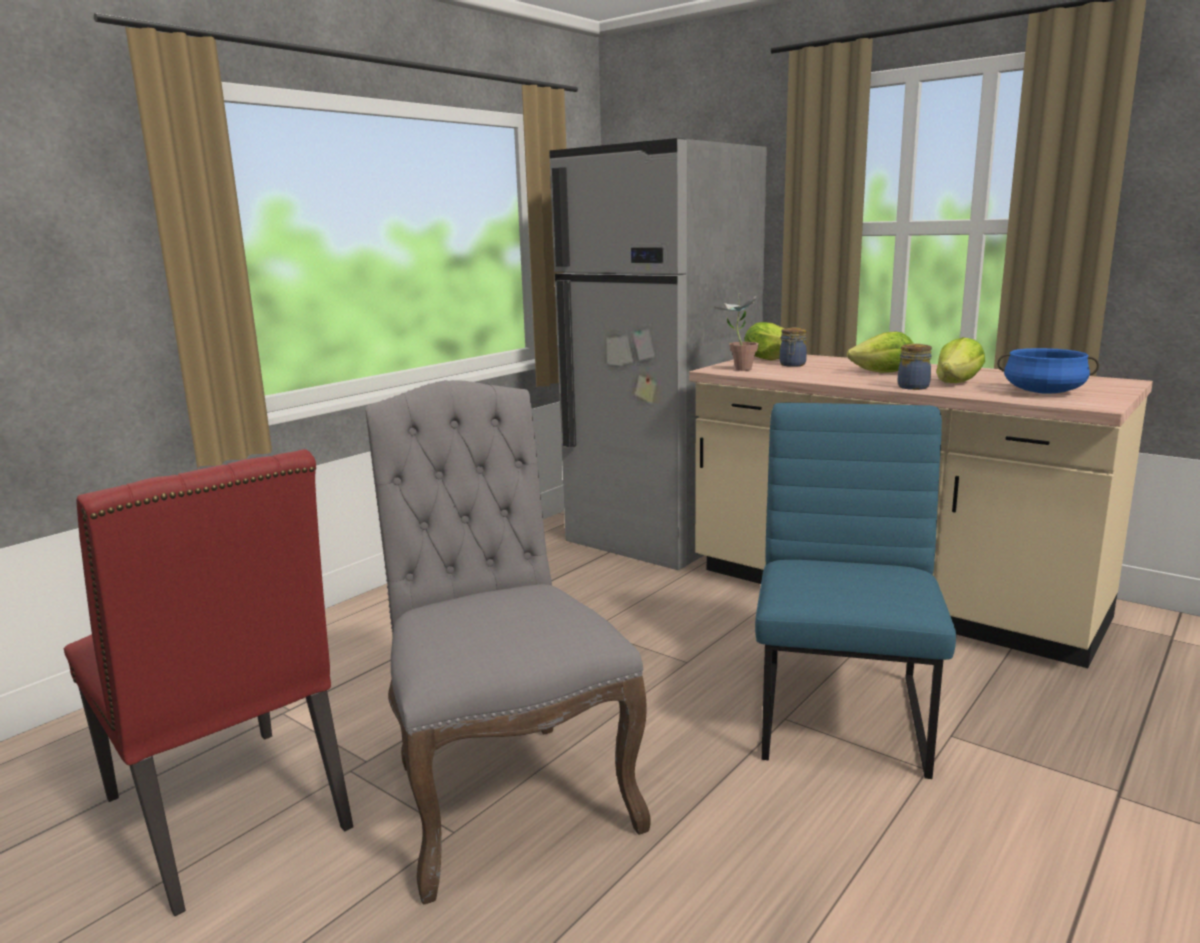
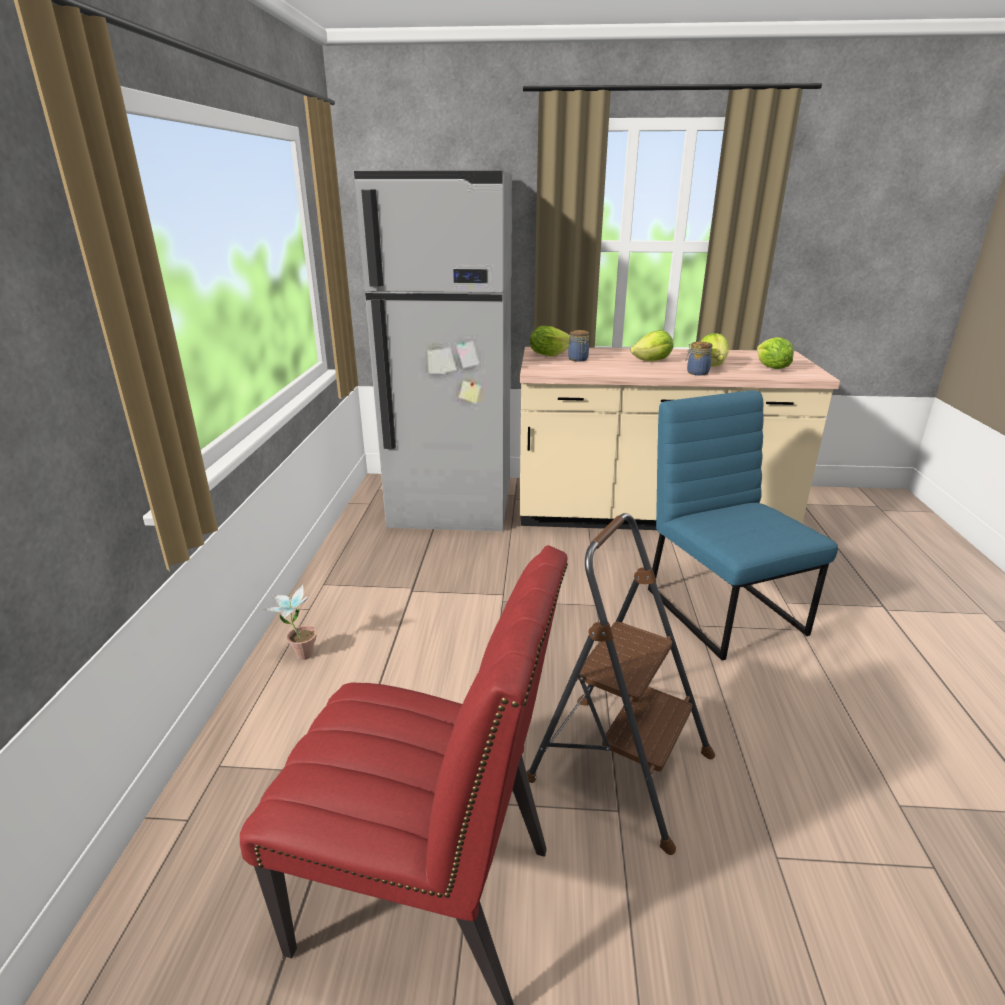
camera: 35 degrees left, 10 degrees up
grey chair [365,380,651,905] -> brown step ladder [526,513,715,855]
potted plant [713,294,759,371] -> potted plant moved to [263,584,317,660]
blue cooking pot [997,348,1099,394] -> lettuce [757,337,794,369]

